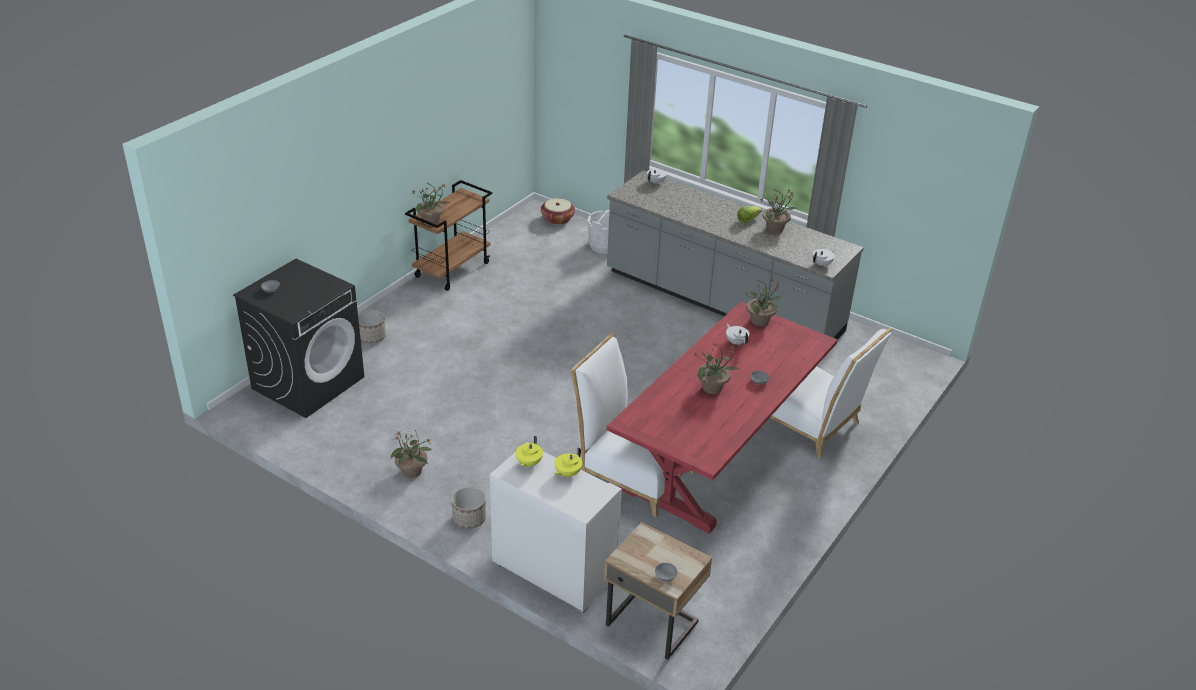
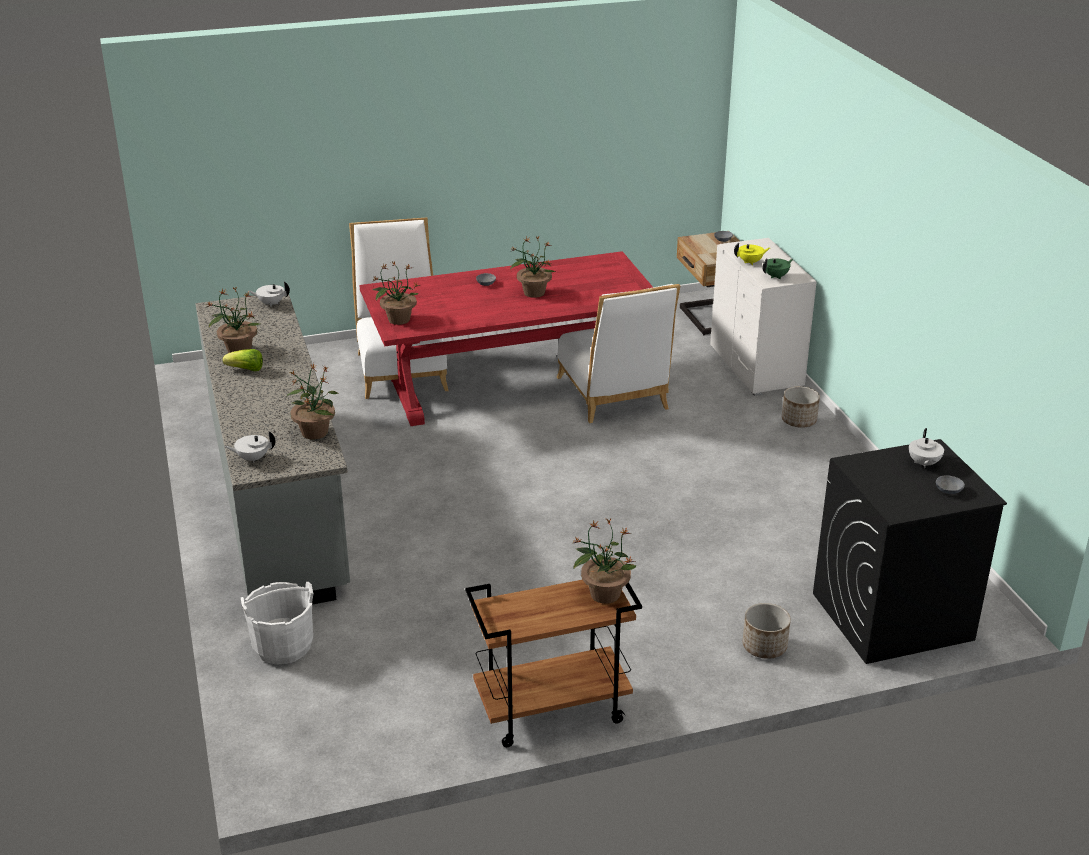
camera: 140 degrees left, 5 degrees down
potted plant [391,429,432,478] -> potted plant moved to [286,363,338,439]
yellow teapot [515,436,543,468] -> green teapot [763,258,793,279]
basket [541,198,575,225] -> none
white teapot [726,323,749,346] -> white teapot moved to [909,428,944,468]

